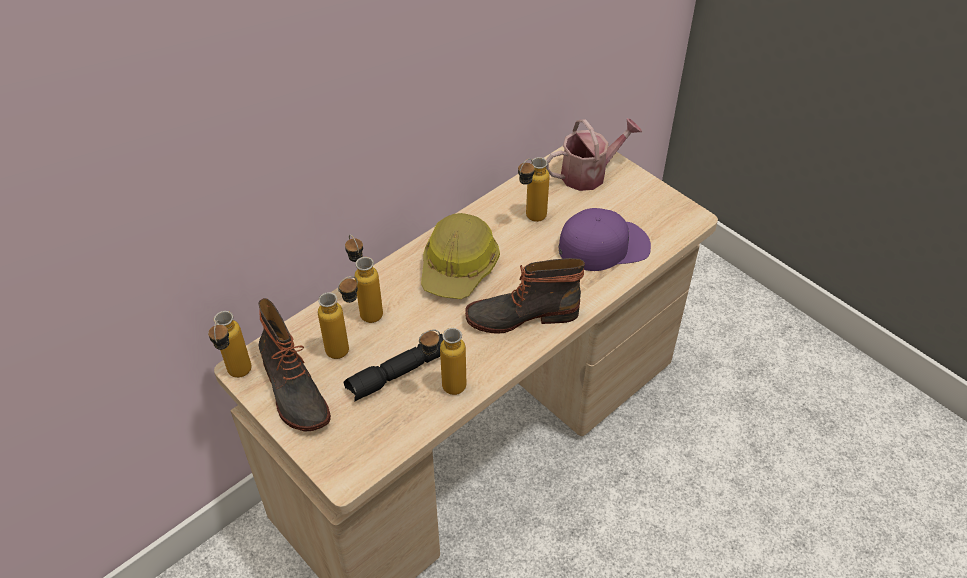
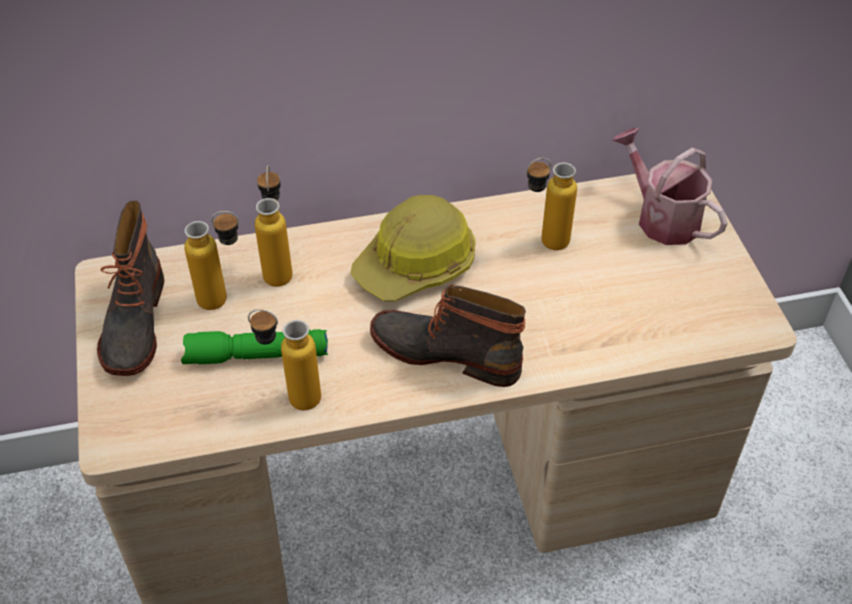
camera: 30 degrees right, 0 degrees up
bottle [208,311,252,378] -> none
black flashlight [344,334,444,401] -> green flashlight [181,329,328,364]
watering can [546,118,642,191] -> watering can turned 135 degrees counterclockwise [612,128,728,245]
purple cap [559,208,651,271] -> none

